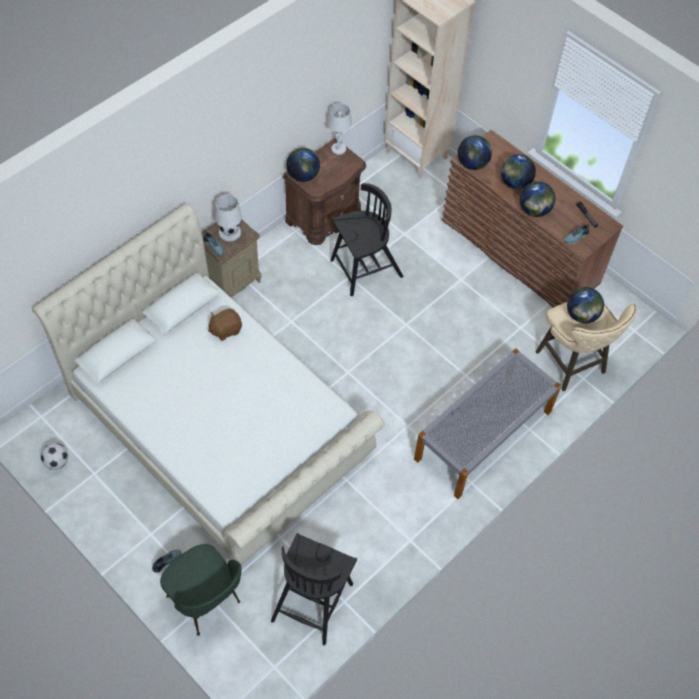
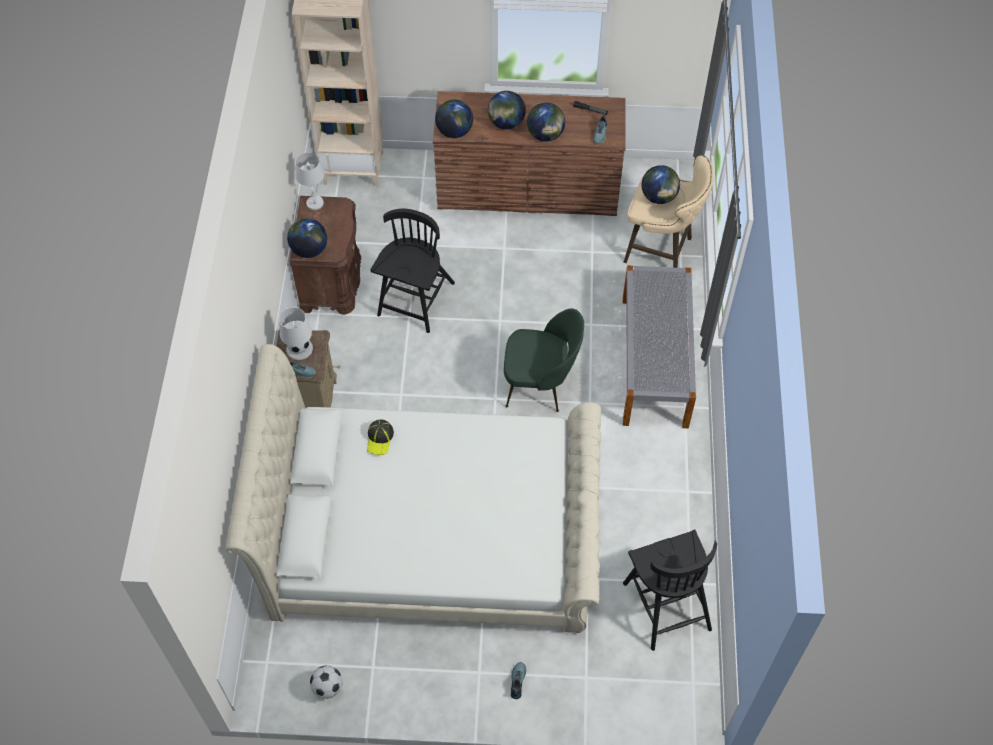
camera: 40 degrees left, 0 degrees up
green chair [160,544,242,636] -> green chair moved to [504,309,584,412]
brown plush toy [208,309,242,341] -> cap [367,419,394,455]

